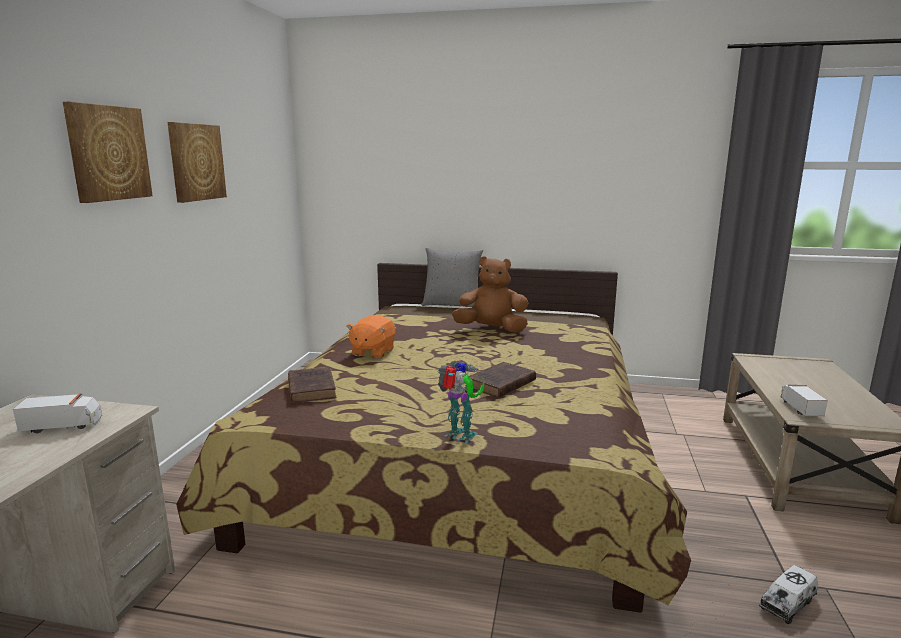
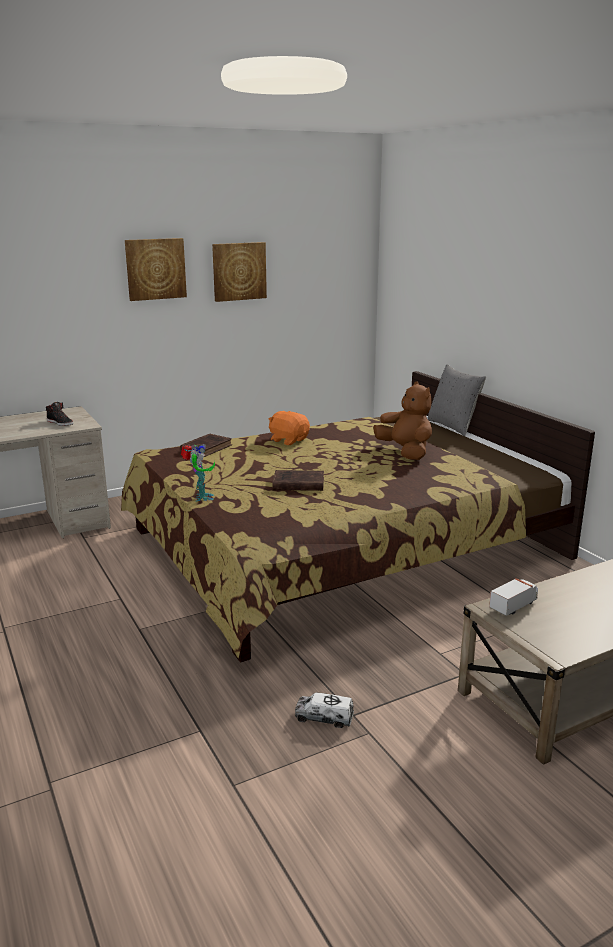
camera: 50 degrees right, 5 degrees up
toy truck [13,393,102,433] -> black shoe [46,402,73,426]
orange plush toy [346,315,395,359] -> orange plush toy turned 60 degrees clockwise [268,411,310,445]

